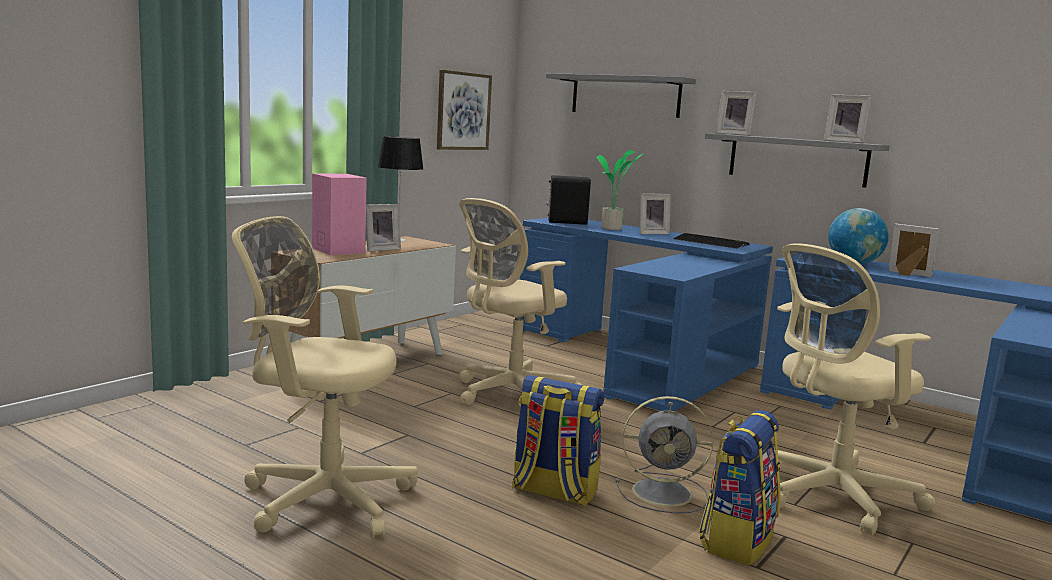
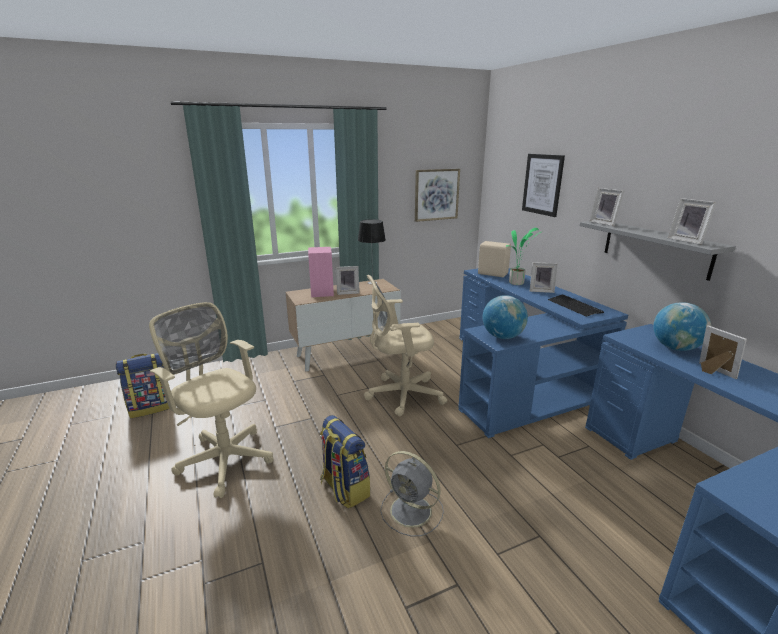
camera: 30 degrees right, 10 degrees up
grey shelf [546,73,696,118] -> picture [522,154,565,217]
black speaker [546,175,591,225] -> beige speaker [478,241,511,277]
backpack [699,410,780,566] -> backpack moved to [115,353,170,419]
beige office chair [774,243,935,535] -> none
none -> globe [483,295,528,339]

